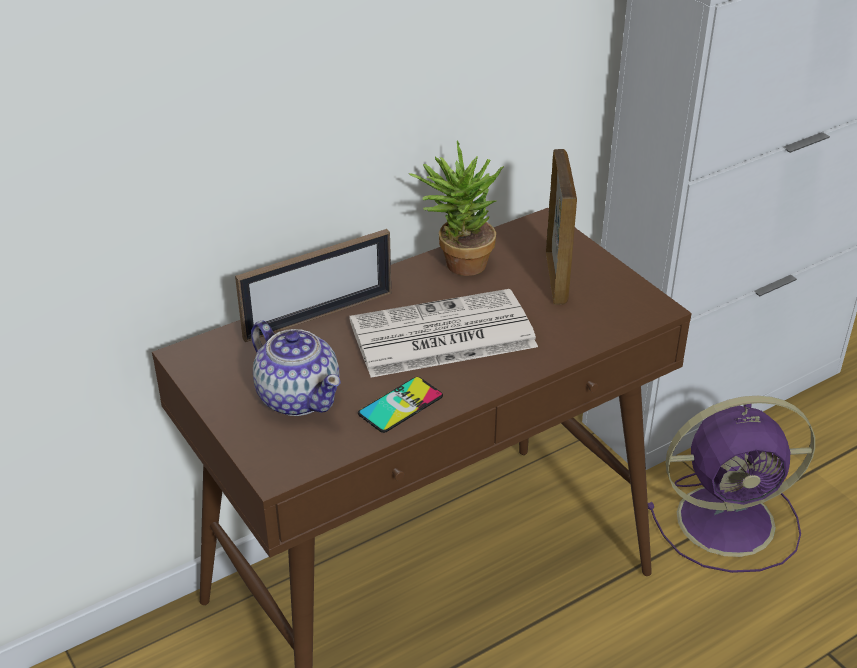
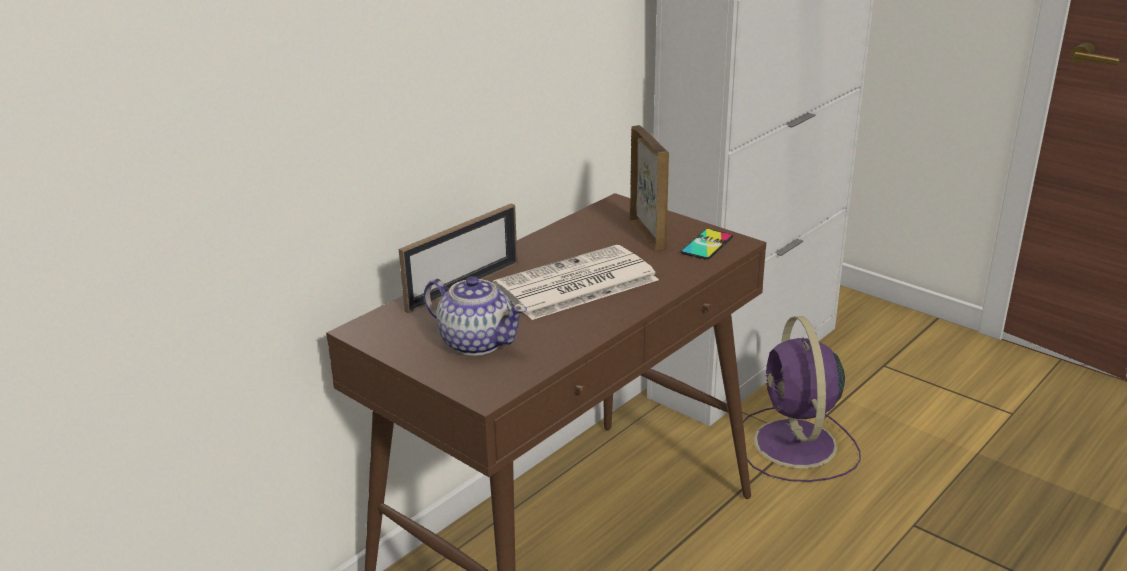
camera: 15 degrees left, 10 degrees down
phone [358,377,443,433] -> phone moved to [680,229,733,260]
potted plant [409,140,504,276] -> none
purple fan [648,396,815,573] -> purple fan turned 105 degrees clockwise [743,316,861,482]

